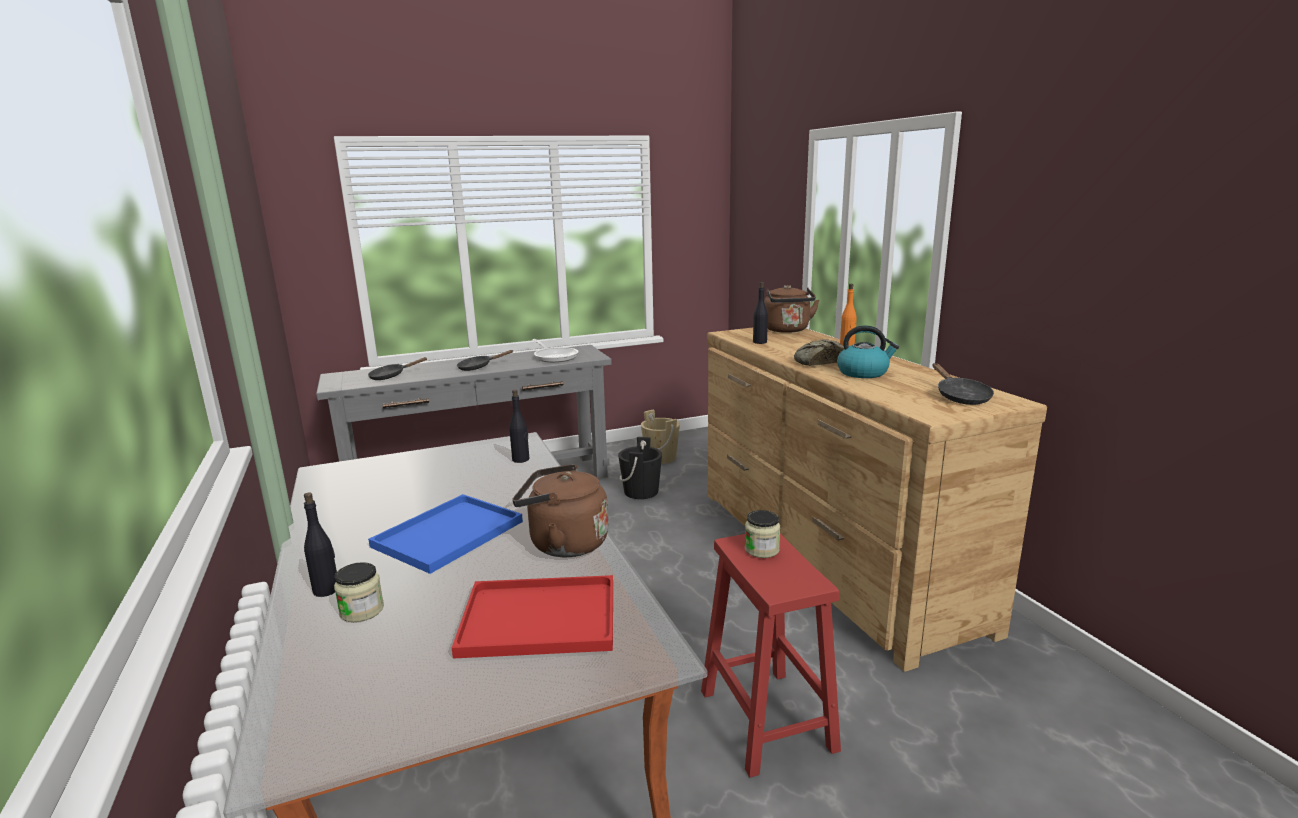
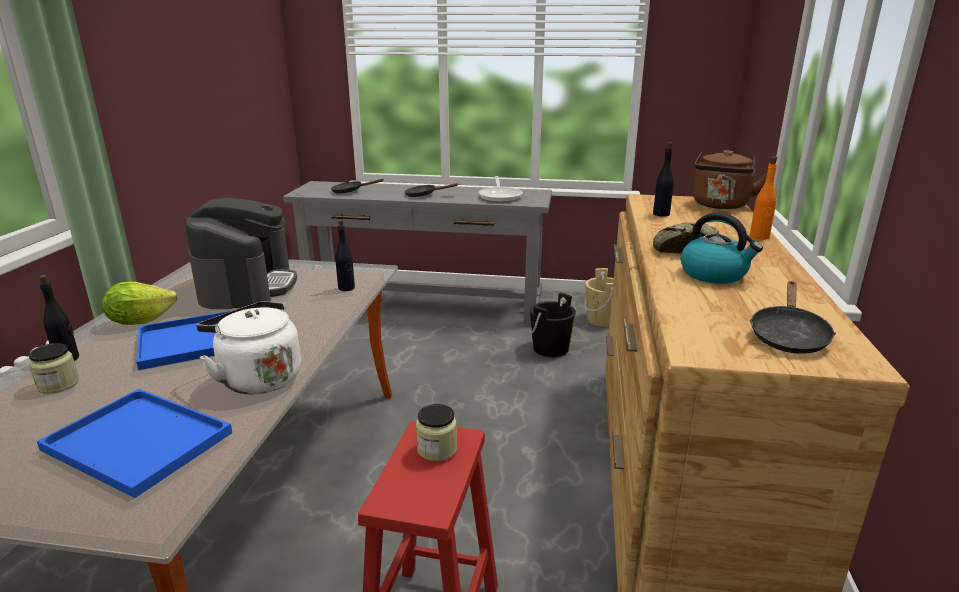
camera: 30 degrees right, 5 degrees up
red tray [452,575,613,659] -> blue tray [37,389,232,498]
brown kettle [512,464,609,557] -> white kettle [196,301,301,395]
none -> lettuce [102,282,177,325]
none -> coffee machine [185,198,297,309]

